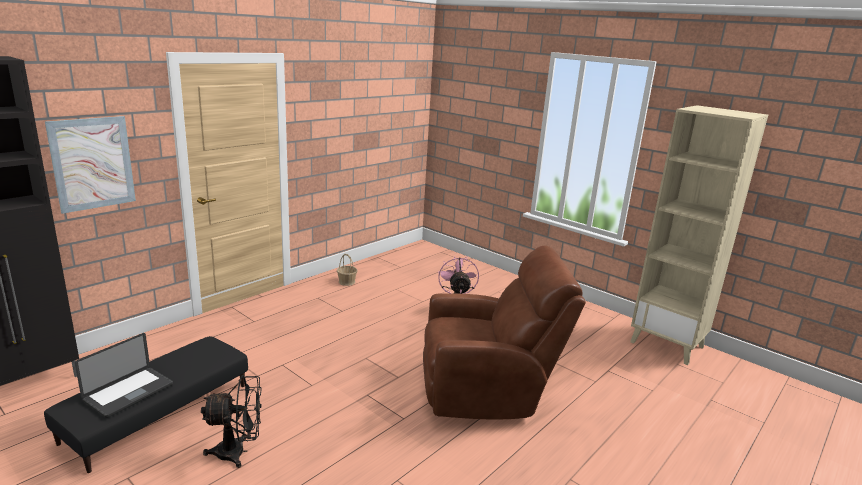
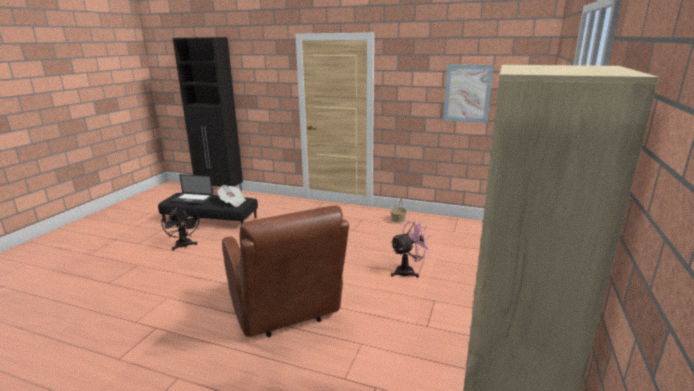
camera: 70 degrees right, 0 degrees up
picture [45,116,136,214] -> picture moved to [443,64,494,123]
none -> newspaper [217,185,246,207]

